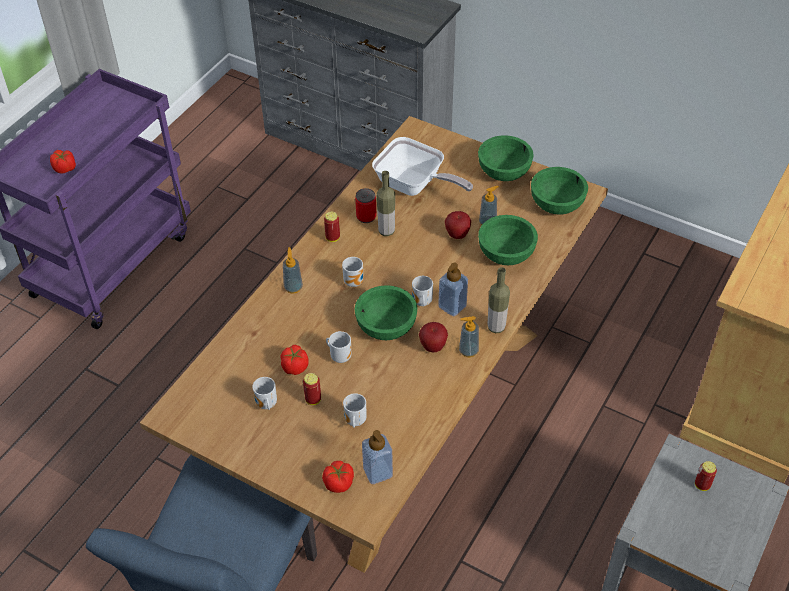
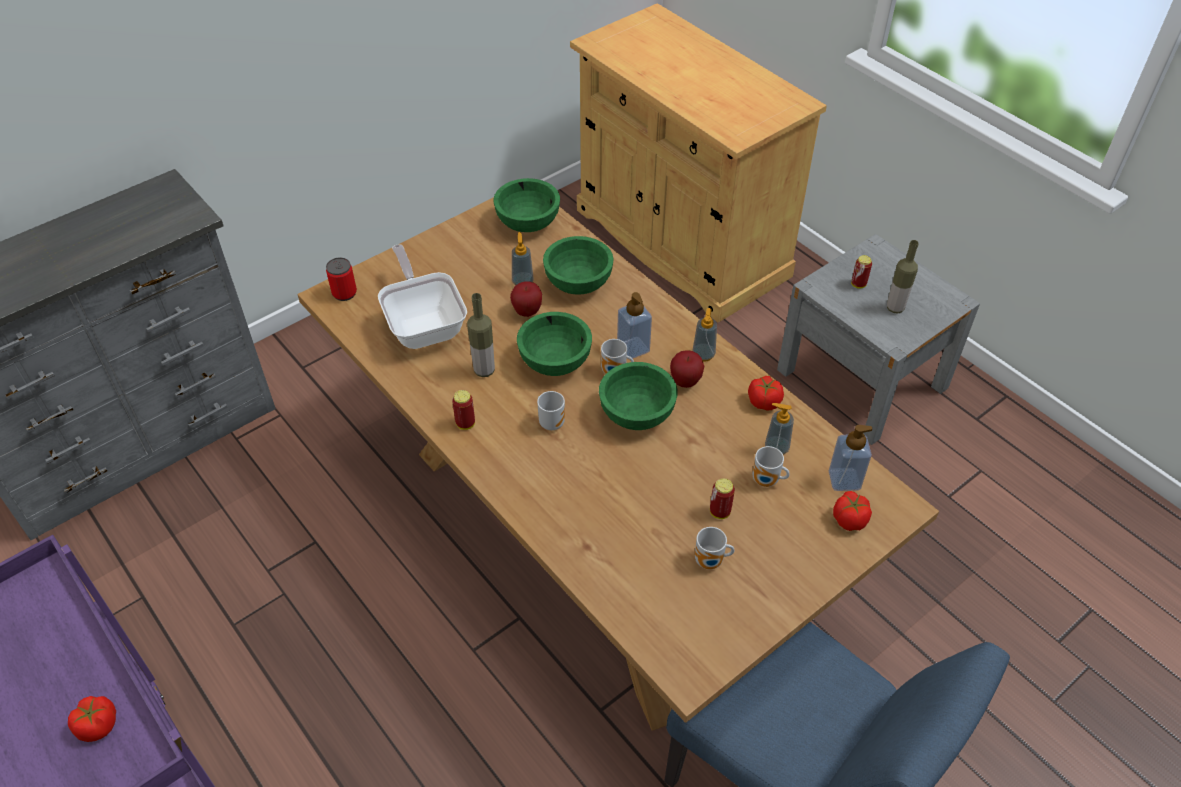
camera: 70 degrees left, 0 degrees up
tomato [281,345,309,375] -> tomato moved to [748,376,784,410]
soap dispenser [283,247,303,294] -> soap dispenser moved to [765,403,794,455]
mug [326,331,351,363] -> none
can [355,188,376,223] -> can moved to [326,258,357,301]
frying pan [372,137,473,196] -> frying pan turned 75 degrees counterclockwise [378,244,467,349]
green bowl [478,135,534,181] -> green bowl moved to [517,312,592,376]
bottle [487,267,510,333] -> bottle moved to [887,240,919,314]

